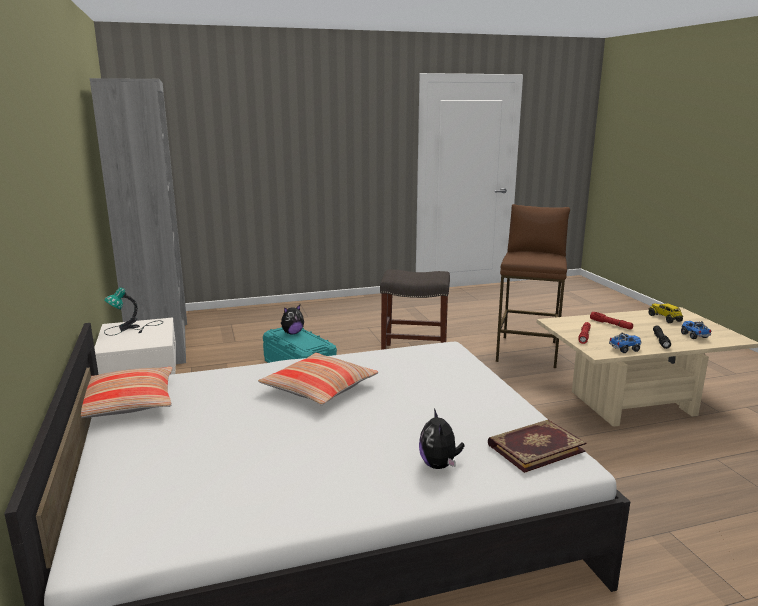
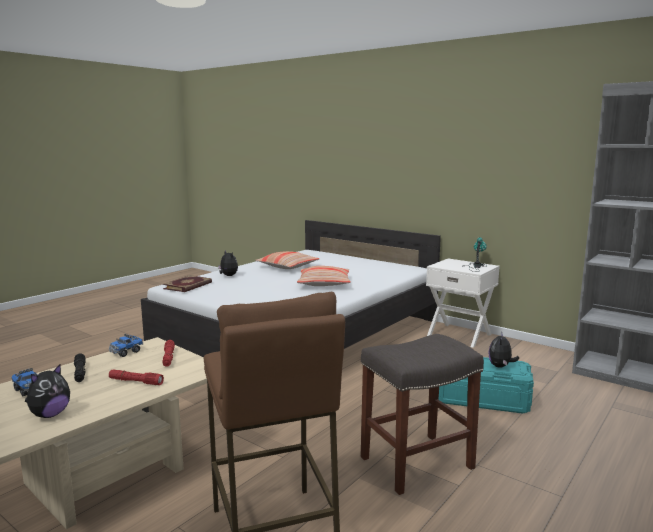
camera: 145 degrees right, 5 degrees down
pillow [81,367,173,418] -> pillow moved to [255,251,320,269]
toy truck [648,303,684,323] -> plush toy [25,364,70,418]

